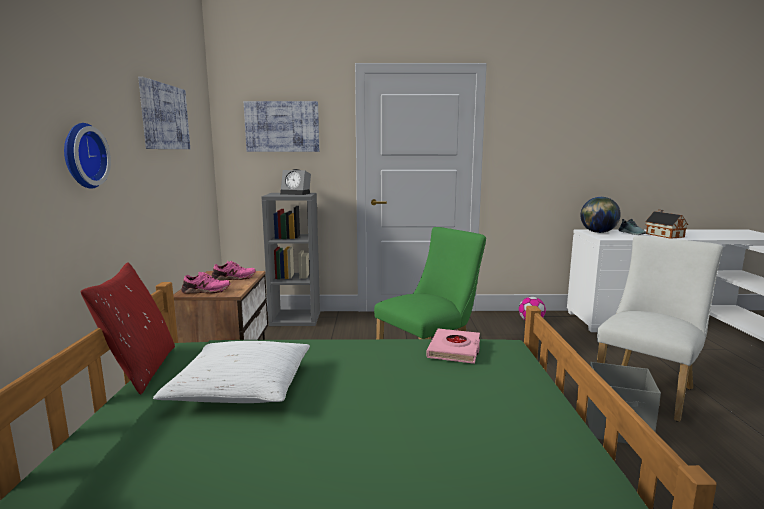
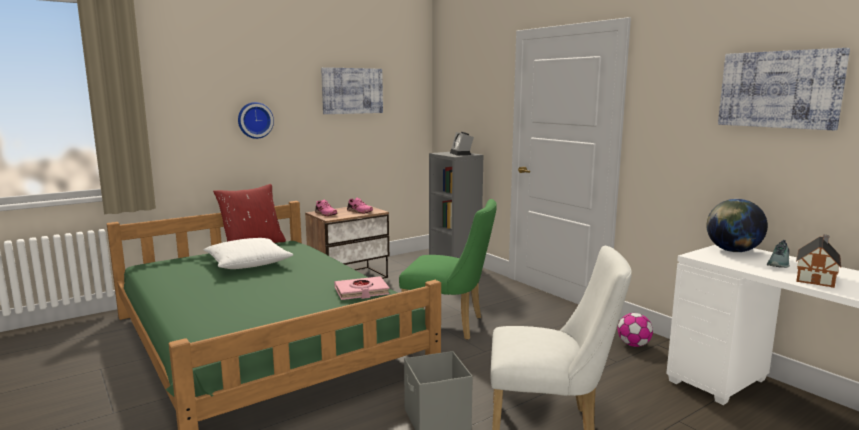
camera: 55 degrees right, 0 degrees up
picture [244,101,319,152] -> picture moved to [718,48,850,130]

